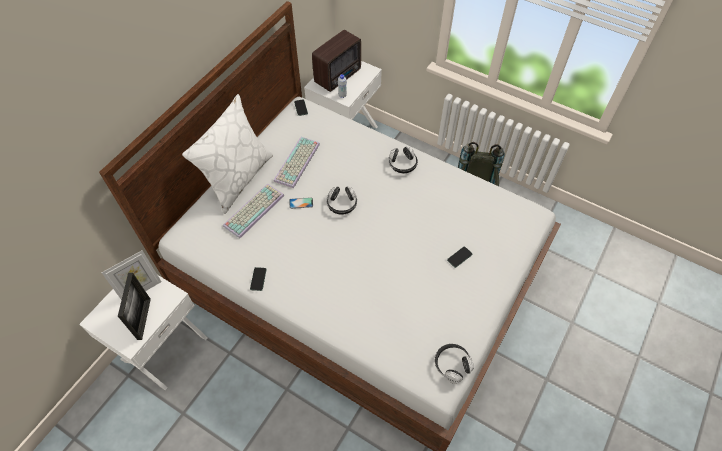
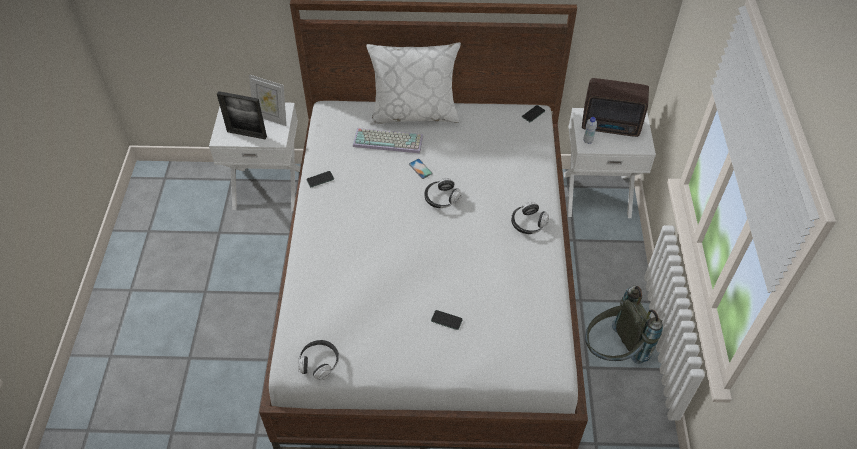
camera: 60 degrees right, 5 degrees down
picture frame [118,273,151,340] -> picture frame turned 45 degrees clockwise [217,91,267,139]
keyboard [274,137,320,188] -> none

